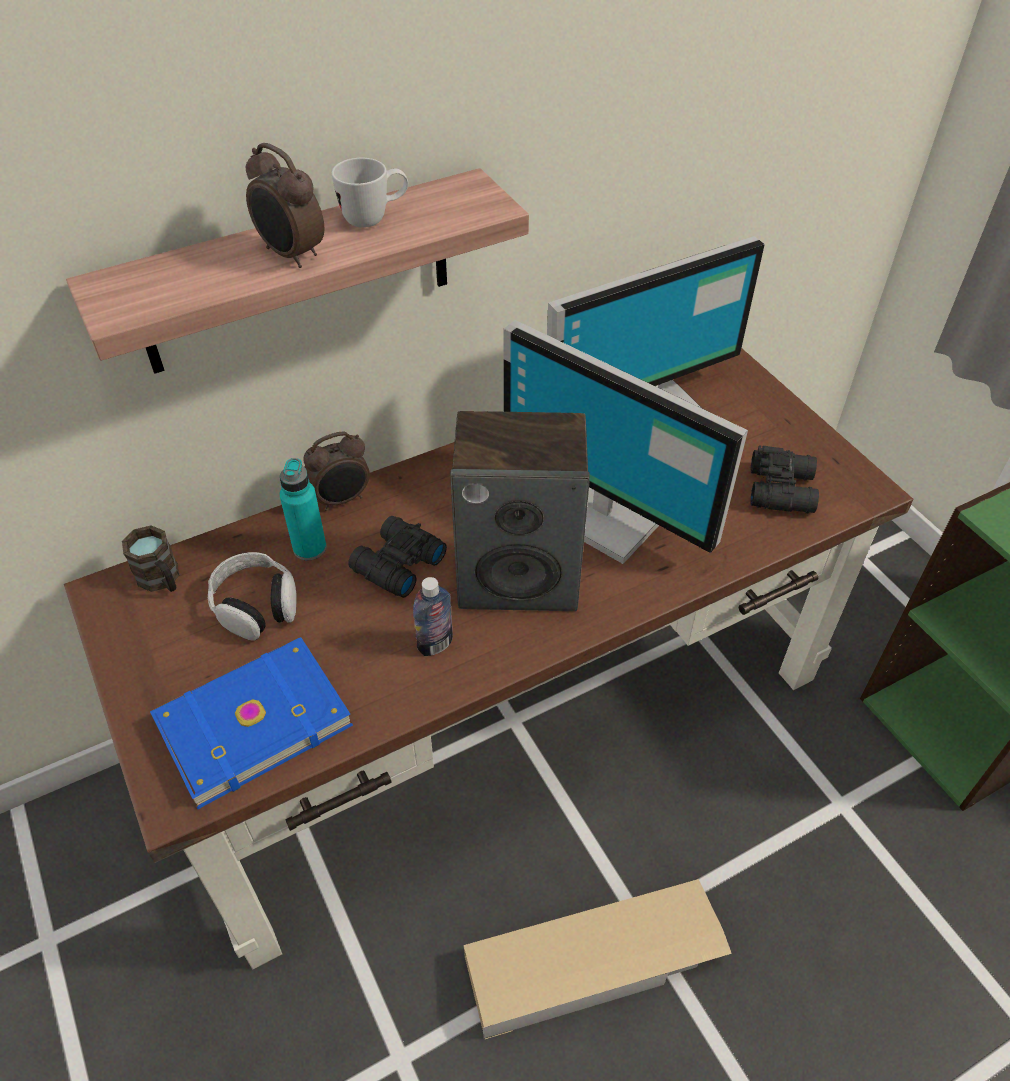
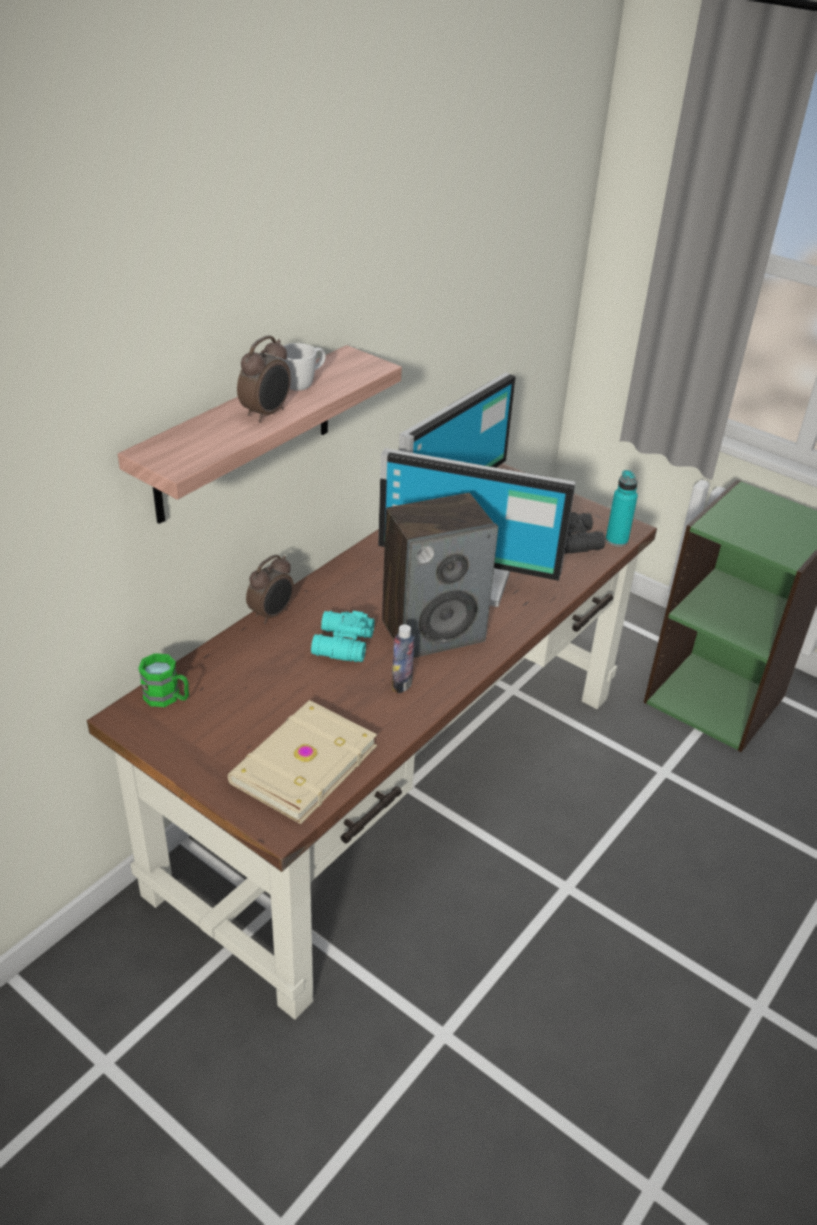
camera: 25 degrees left, 10 degrees down
brown mug [122,525,180,592] -> green mug [138,653,189,707]
blue book [150,637,353,809] -> beige book [228,700,377,824]
headphones [208,552,296,641] -> none
alarm clock [246,143,324,268] -> alarm clock turned 75 degrees counterclockwise [237,335,291,422]
turquoise bottle [280,458,326,560] -> turquoise bottle moved to [606,470,638,547]
black binoculars [348,516,447,598] -> turquoise binoculars [311,611,375,662]
beige storage box [464,879,732,1039] -> none

